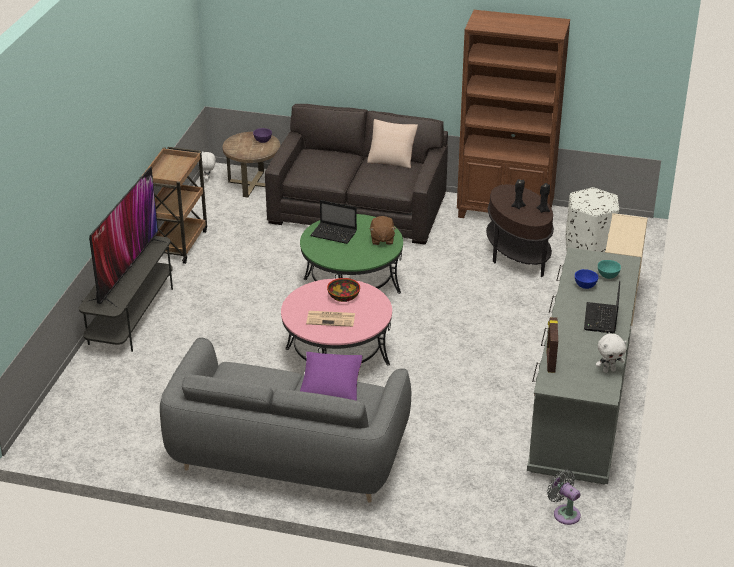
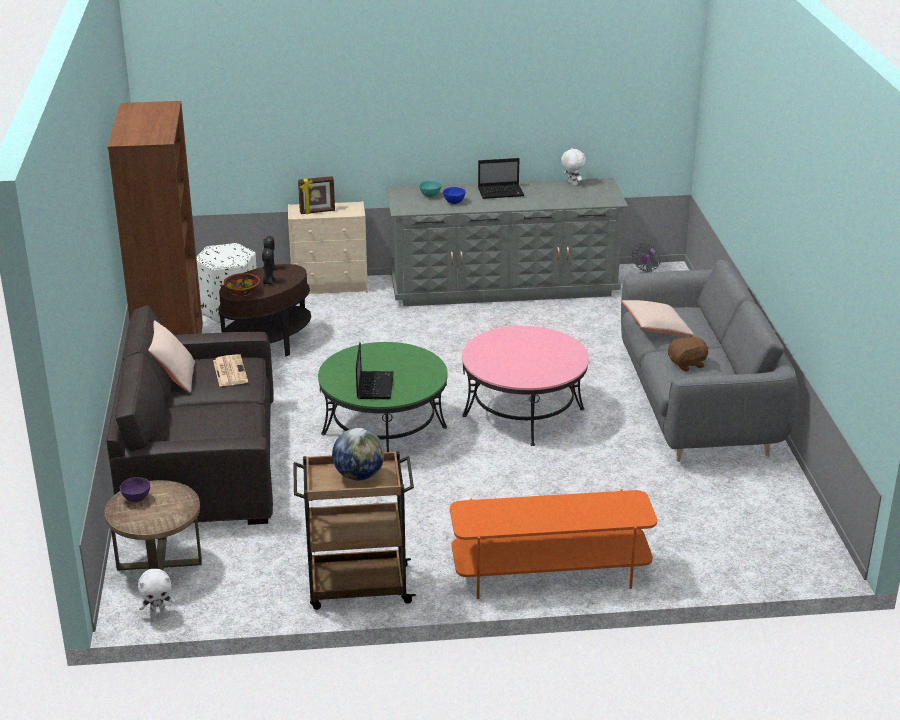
camera: 110 degrees left, 5 degrees down
grey tv stand [79,236,173,352] -> orange tv stand [450,489,657,599]
television [86,166,168,307] -> none
purple pillow [300,352,362,401] -> beige pillow [622,300,694,336]
newspaper [306,311,355,327] -> newspaper moved to [213,354,248,386]
bowl [327,278,360,302] -> bowl moved to [224,273,260,297]
brown plush toy [370,216,396,245] -> brown plush toy moved to [668,334,708,372]
picture frame [546,317,558,373] -> picture frame moved to [298,176,335,214]
none -> globe [332,428,384,481]

